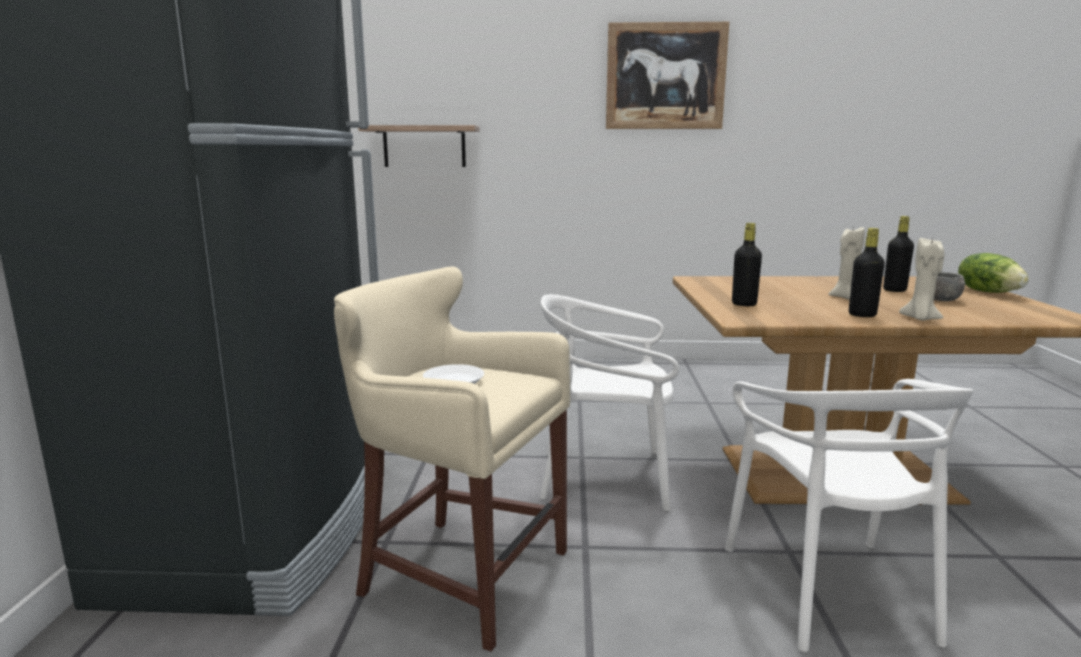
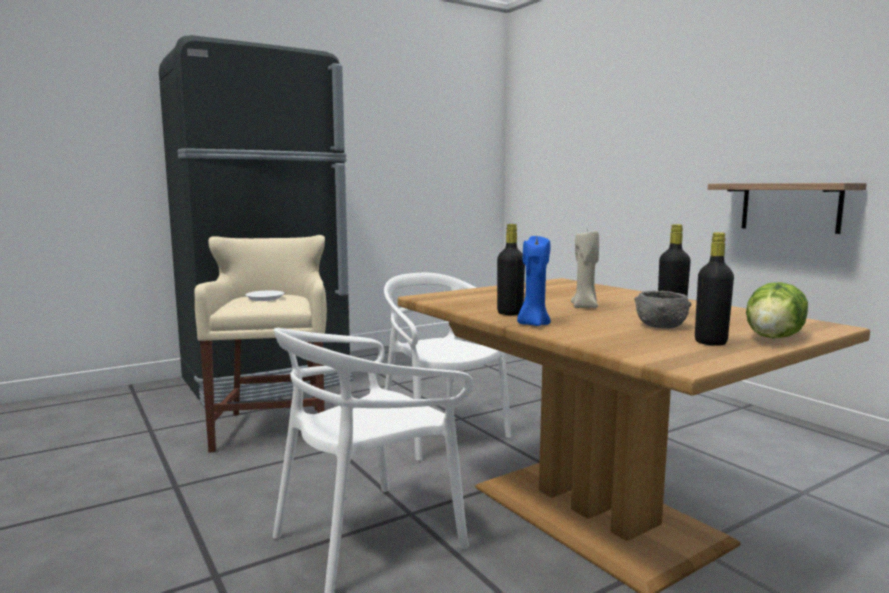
camera: 55 degrees right, 5 degrees down
shelf [358,125,479,167] -> shelf moved to [708,183,867,234]
picture [606,22,729,129] -> none
black bottle [732,223,762,306] -> black bottle moved to [695,232,734,346]
beige candle [899,238,944,321] -> blue candle [517,236,551,326]

